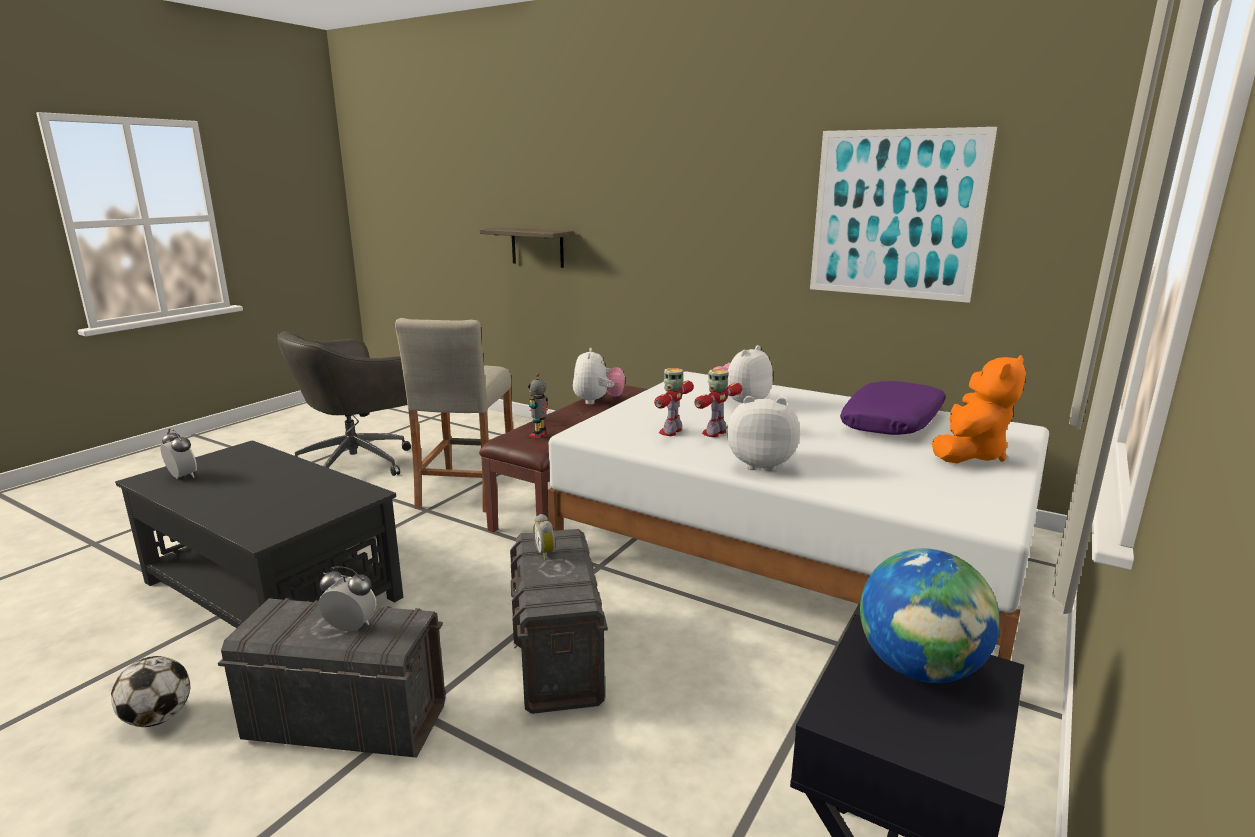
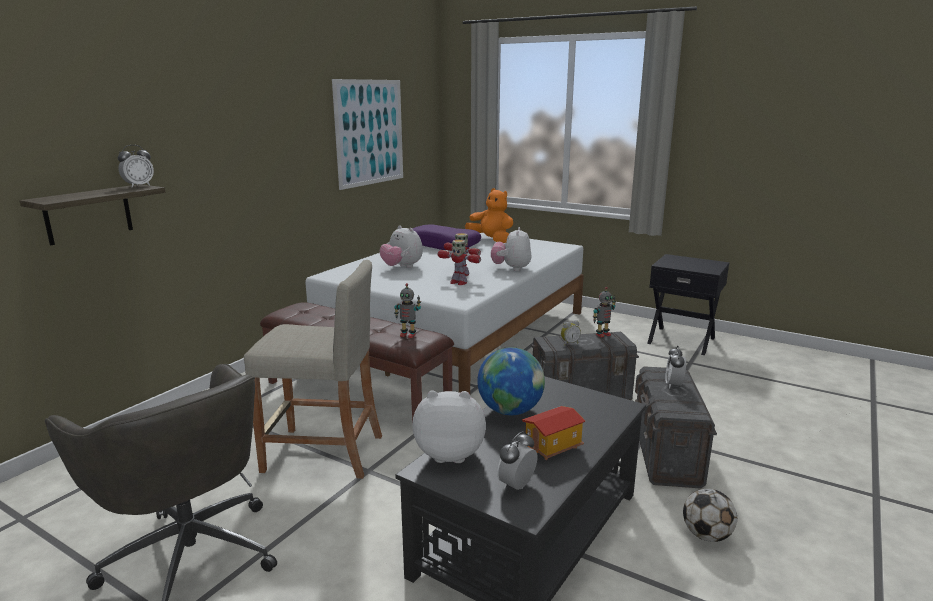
camera: 90 degrees left, 0 degrees up
plush toy [573,348,625,405] -> plush toy moved to [413,390,486,463]
globe [860,548,1000,683] -> globe moved to [477,347,545,415]
none -> alarm clock [118,145,154,188]
none -> toy house [522,406,585,460]
none -> toy robot [593,287,616,338]

